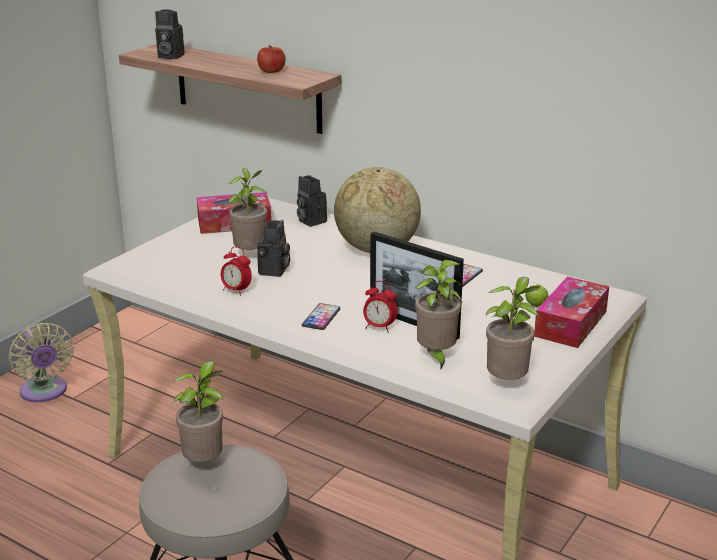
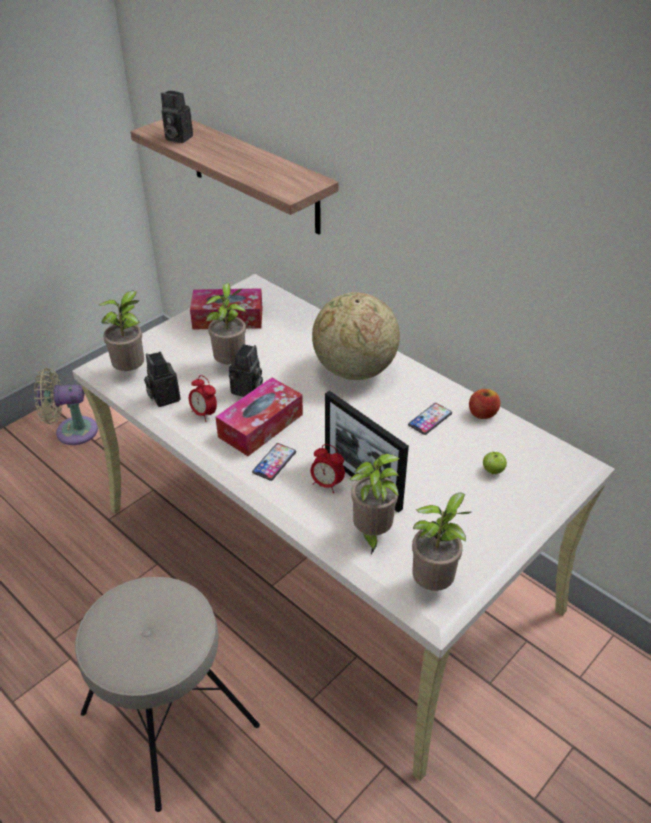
camera: 10 degrees right, 15 degrees up
beige fan [8,323,74,402] -> beige fan turned 105 degrees clockwise [34,368,98,445]
potted plant [173,361,223,462] -> potted plant moved to [99,291,144,371]
apple [257,45,286,73] -> apple moved to [469,389,500,419]
camera [297,176,327,227] -> camera moved to [144,352,180,407]
tissue box [534,277,609,348] -> tissue box moved to [216,377,303,456]

